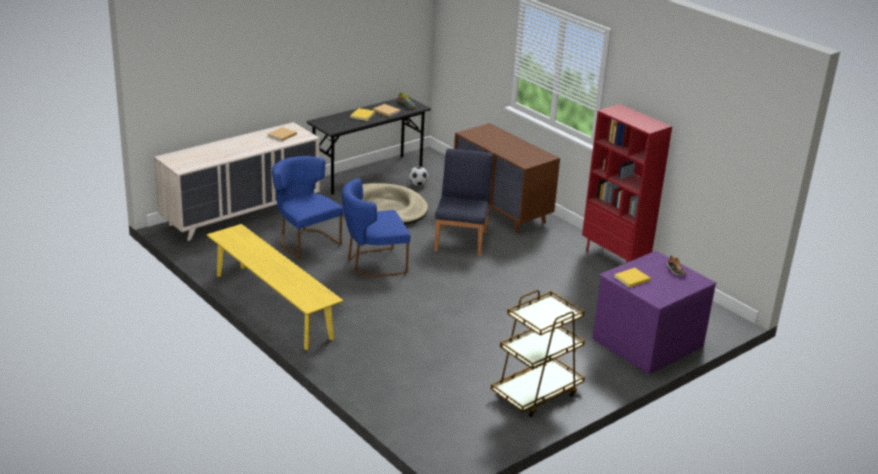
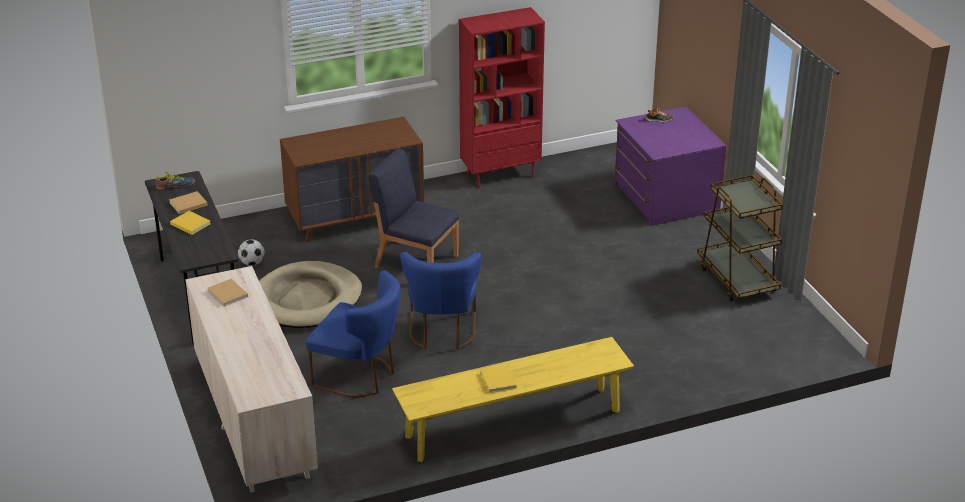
camera: 70 degrees left, 5 degrees up
blue chair [272,156,344,259] -> blue chair turned 135 degrees counterclockwise [305,270,400,398]
yellow book [614,268,650,288] -> yellow book moved to [480,365,516,393]

